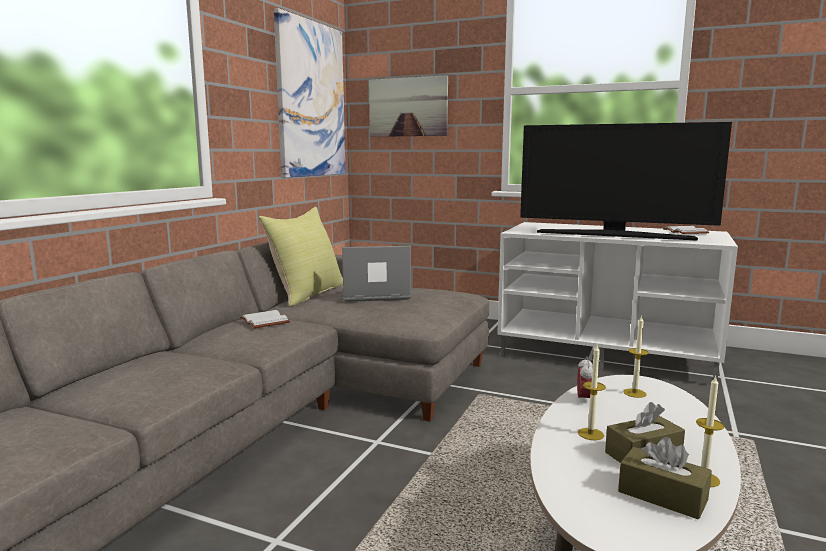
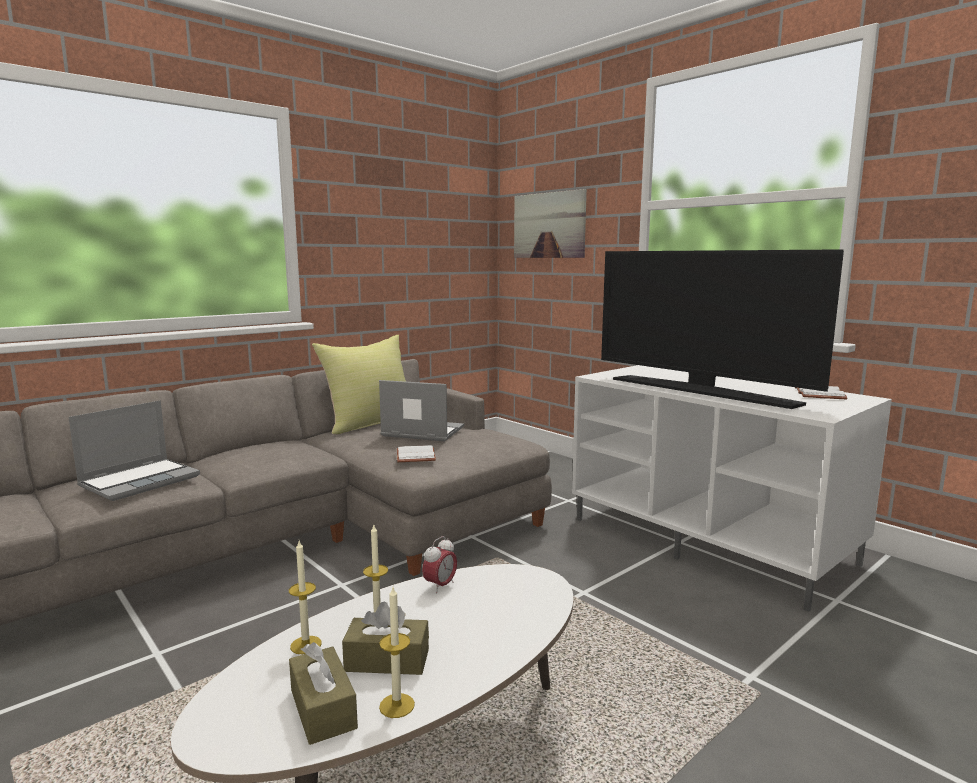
camera: 25 degrees right, 0 degrees up
white book [240,310,290,328] -> white book moved to [397,445,436,462]
picture [274,8,346,178] -> none
candle [624,315,649,398] -> candle moved to [289,541,321,654]
none -> laptop [68,400,200,501]

